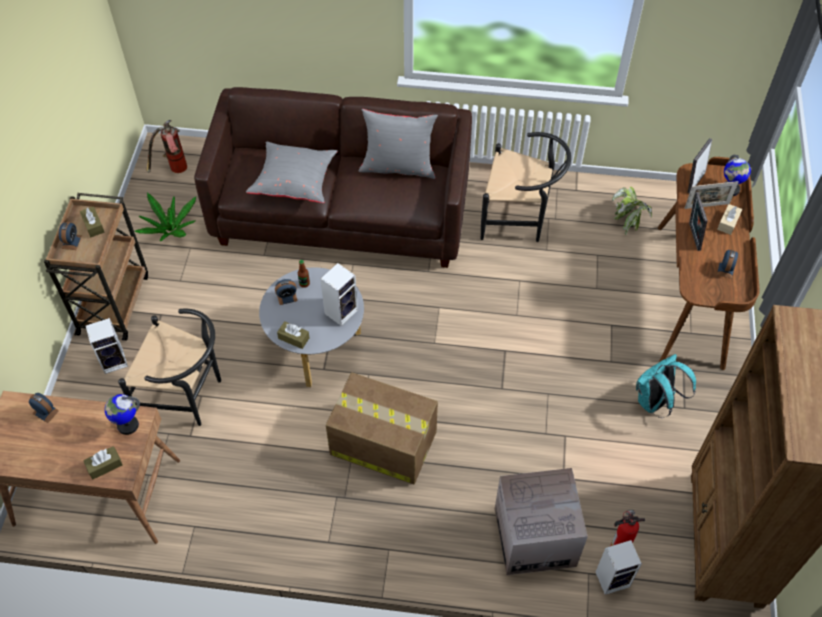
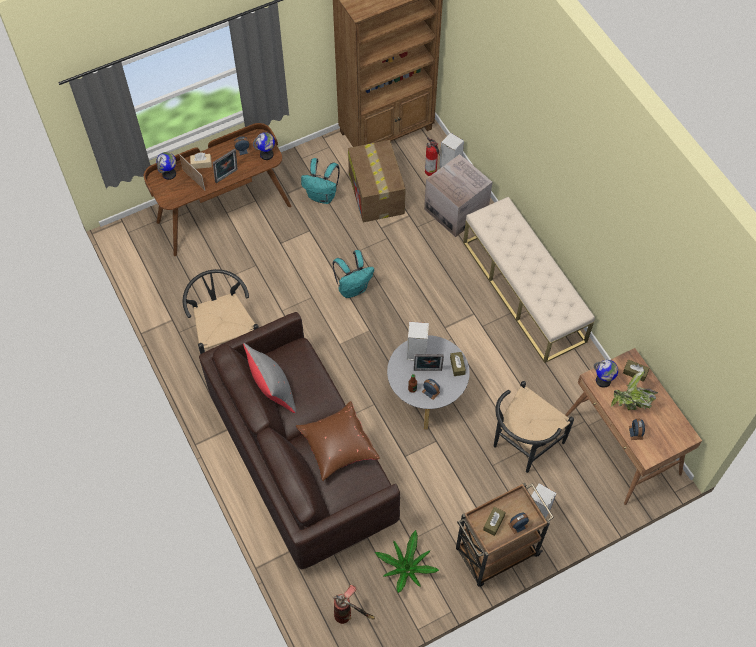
camera: 125 degrees left, 5 degrees up
black chair [118,309,221,426] -> black chair turned 120 degrees counterclockwise [494,381,574,473]
grey pillow [246,141,338,203] -> brown pillow [296,401,380,481]
cardboard box [326,372,438,484] -> cardboard box moved to [348,140,406,222]
potted plant [612,187,652,235] -> potted plant moved to [611,371,658,410]
picture frame [688,138,712,193] -> picture frame moved to [414,354,444,371]
none -> globe [253,132,275,160]
none -> turquoise backpack [332,250,374,298]
none -> beige bench [463,197,595,363]

